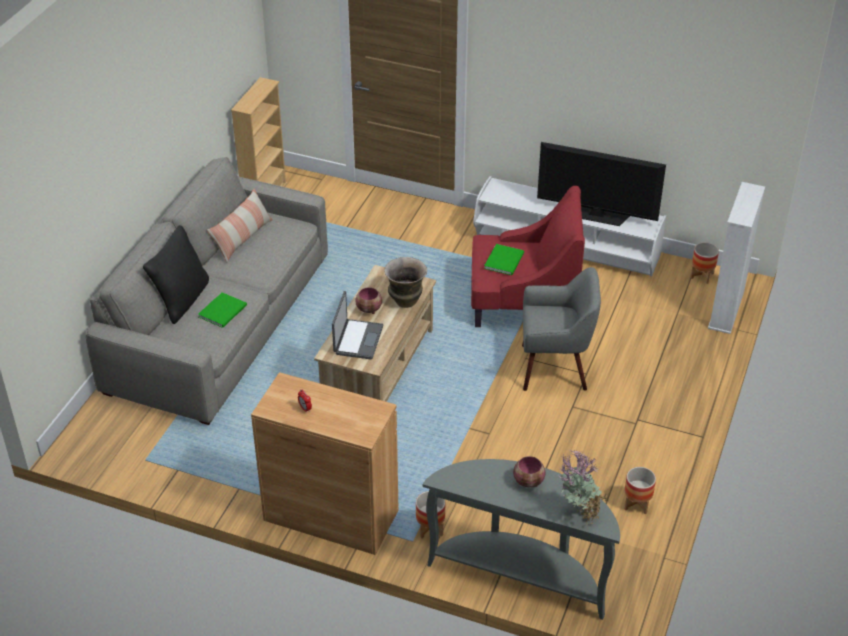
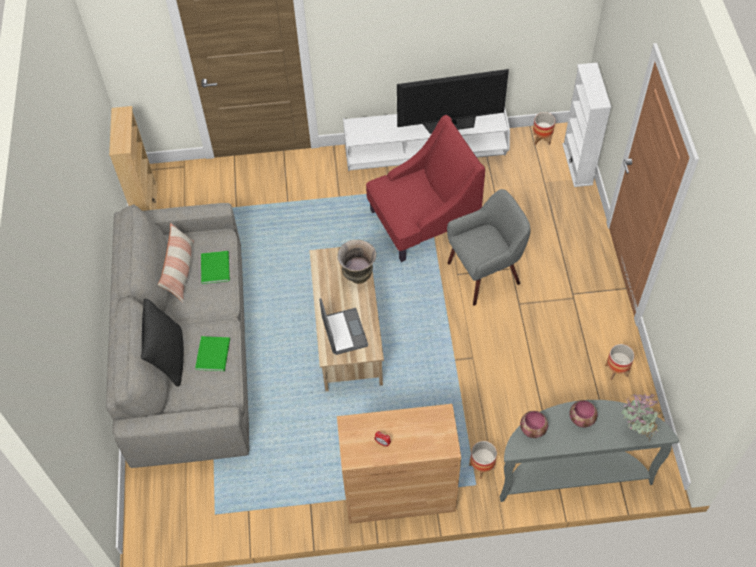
camera: 25 degrees left, 15 degrees up
bowl [355,287,382,314] -> bowl moved to [520,411,548,438]
green book [484,244,524,275] -> green book moved to [201,251,230,284]

